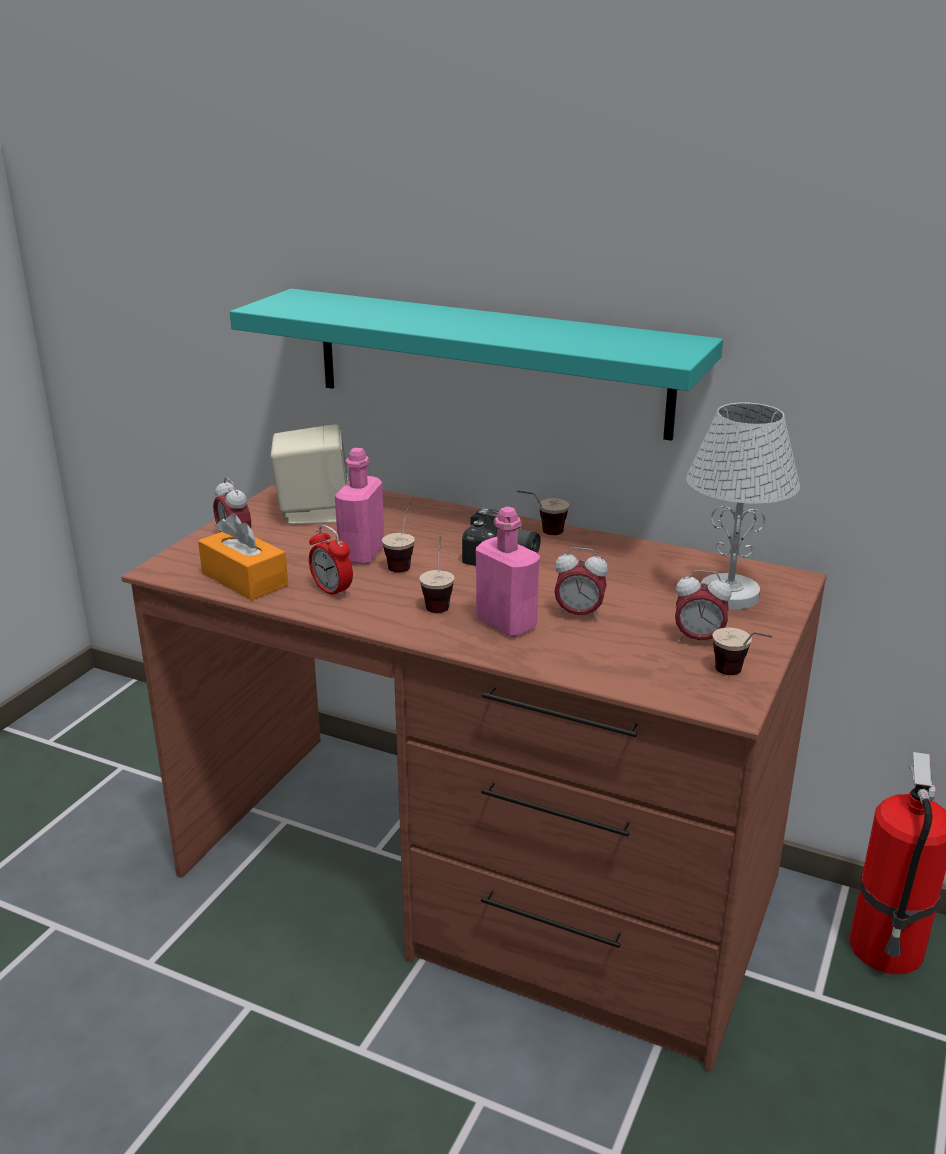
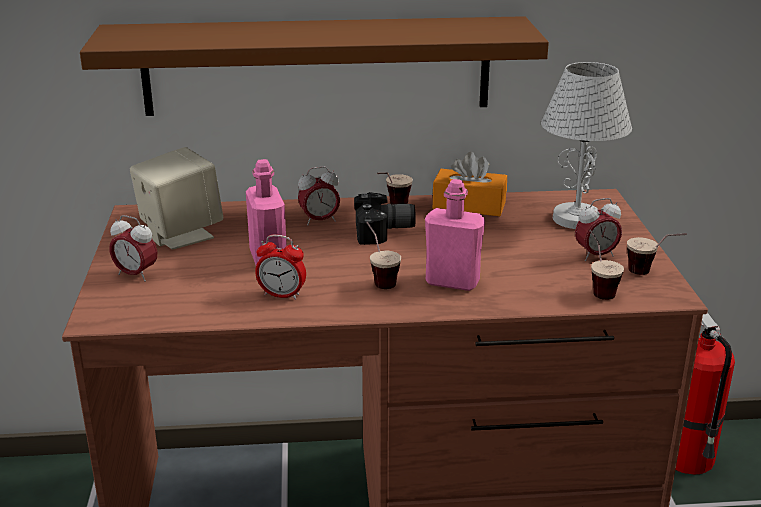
camera: 30 degrees left, 0 degrees up
orange tissue box [198,513,288,601] -> orange tissue box moved to [433,152,507,216]
turquoise shelf [230,289,723,441] -> brown shelf [80,16,549,116]
cup [382,502,415,573] -> cup moved to [590,230,624,300]
alarm clock [554,547,608,621] -> alarm clock moved to [298,166,340,226]

